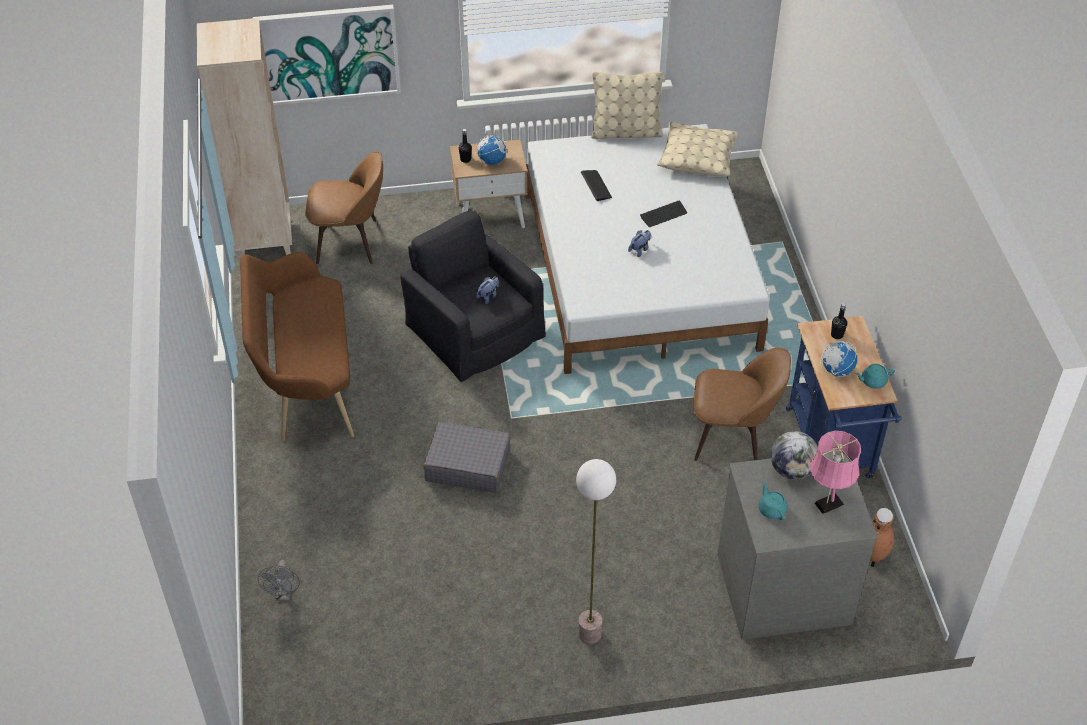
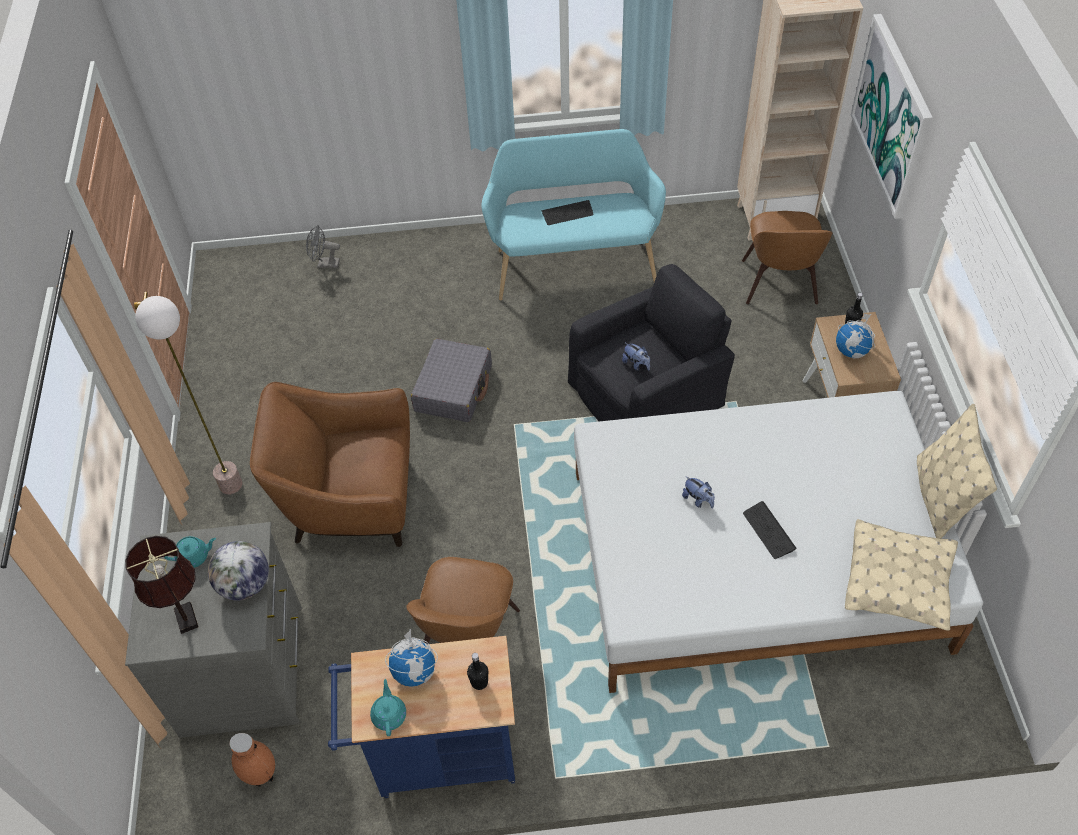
camera: 95 degrees right, 5 degrees up
brown bench [240,252,354,441] -> turquoise bench [481,129,666,300]
keyboard [581,170,612,201] -> keyboard moved to [542,200,594,225]
pink table lamp [810,431,861,514] -> brown table lamp [125,536,198,634]
none -> brown armchair [250,382,410,547]

